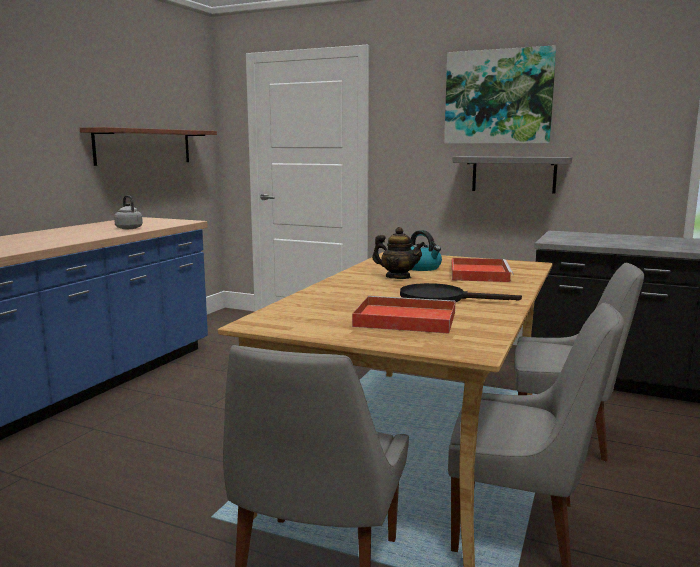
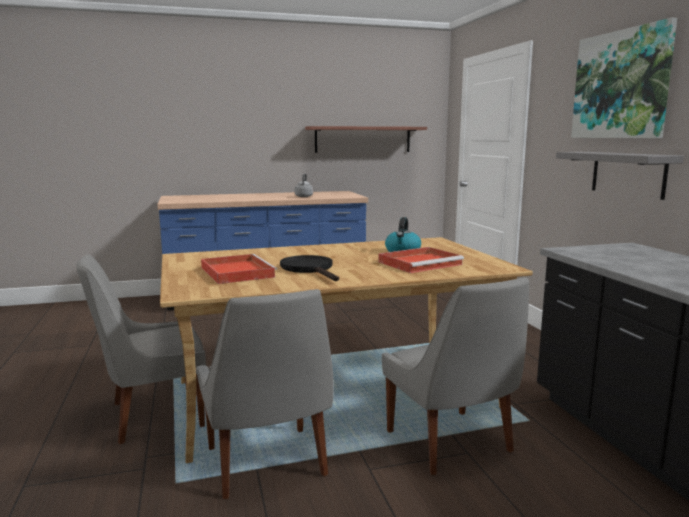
camera: 50 degrees right, 0 degrees up
teapot [372,227,425,279] -> none

